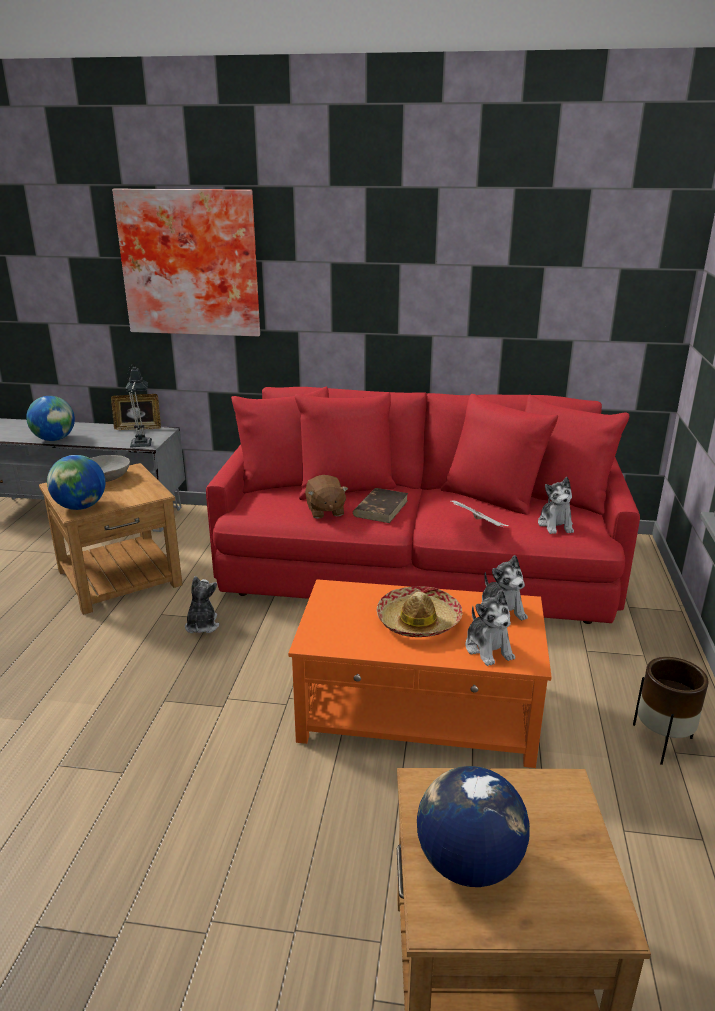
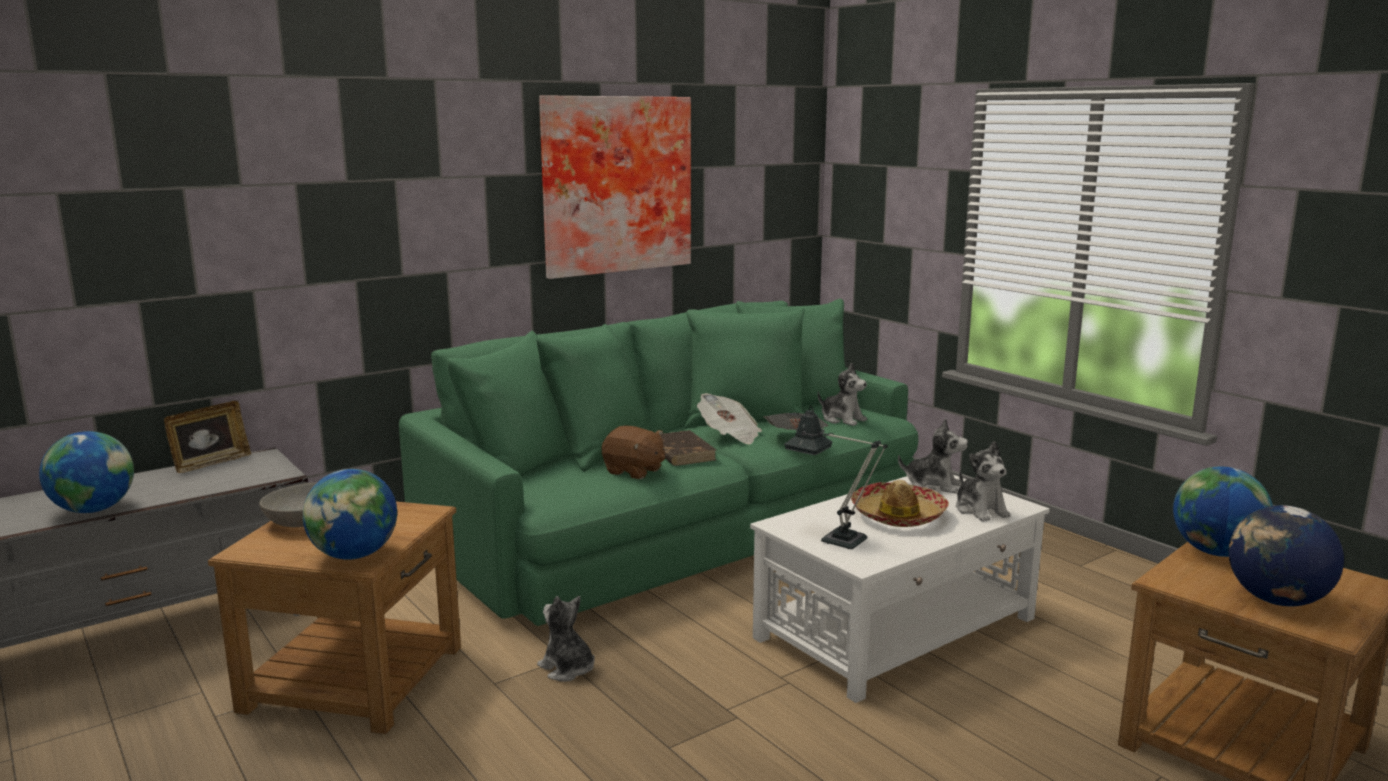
camera: 45 degrees left, 10 degrees down
picture [112,189,260,336] -> picture moved to [539,95,691,279]
table lamp [125,364,152,447] -> table lamp moved to [784,406,888,549]
red sofa [206,386,640,624] -> green sofa [399,299,918,626]
orange coffee table [288,579,552,768] -> white coffee table [750,475,1050,703]
plush toy [465,590,515,666] -> plush toy turned 45 degrees clockwise [956,441,1011,522]
brown planter [633,657,709,765] -> none
none -> newspaper [697,393,762,444]
none -> globe [1173,467,1273,557]

